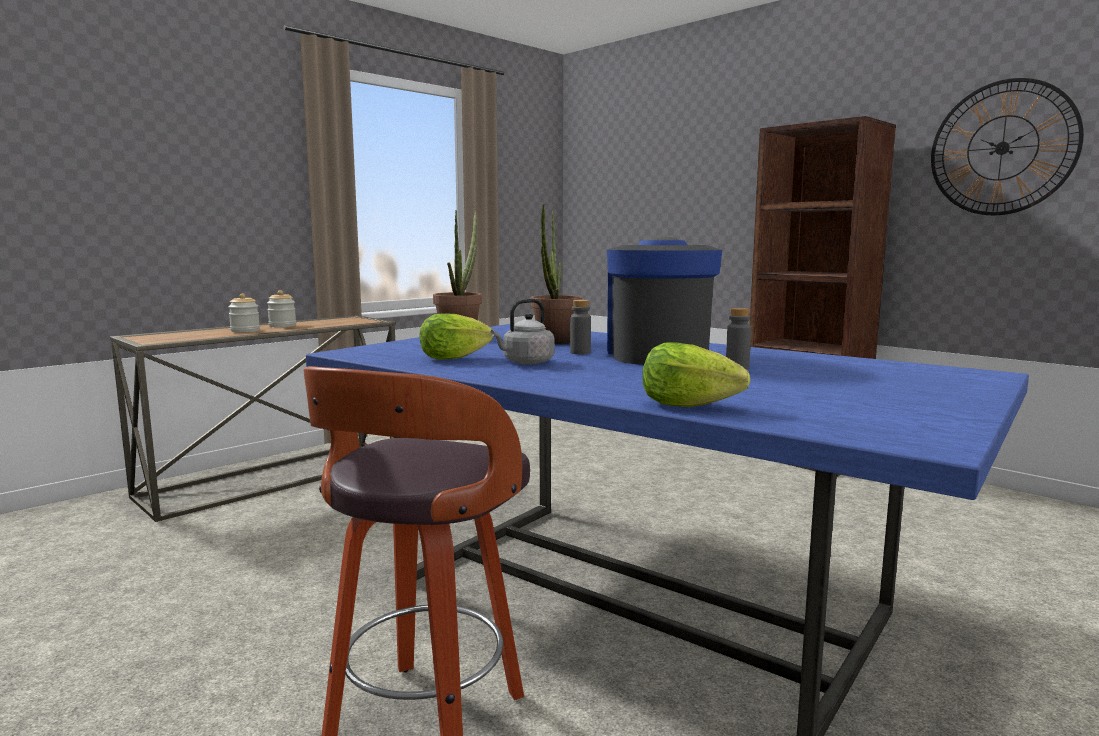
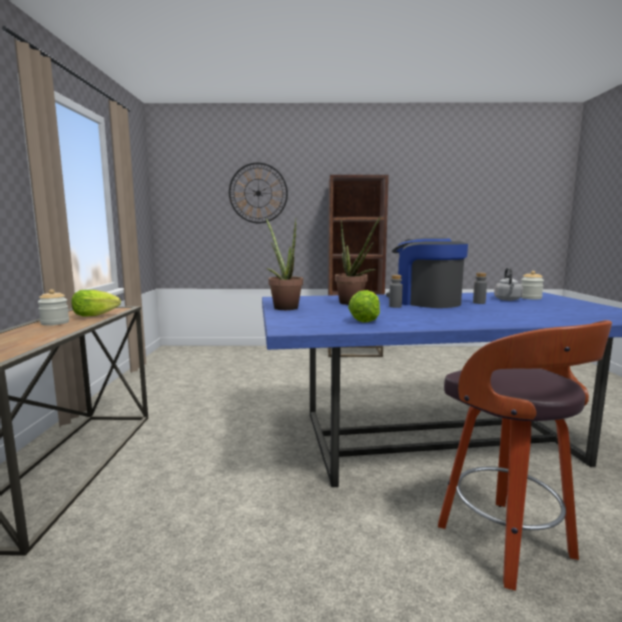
camera: 45 degrees left, 0 degrees up
jar [228,293,260,333] -> jar moved to [521,271,544,300]
grey kettle [491,299,555,364] -> grey kettle moved to [494,268,523,301]
lettuce [643,343,750,407] -> lettuce moved to [71,290,121,317]
wall clock [931,78,1084,215] -> wall clock moved to [229,163,288,223]

